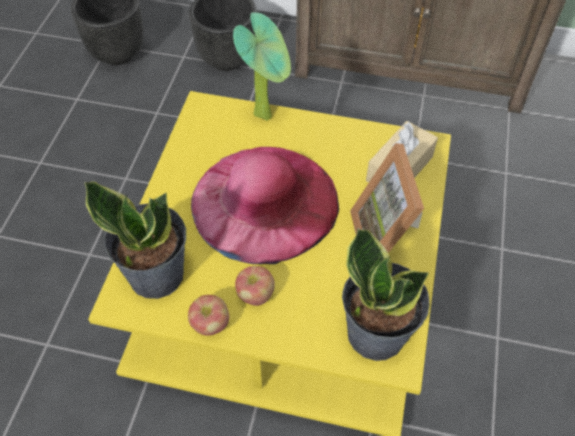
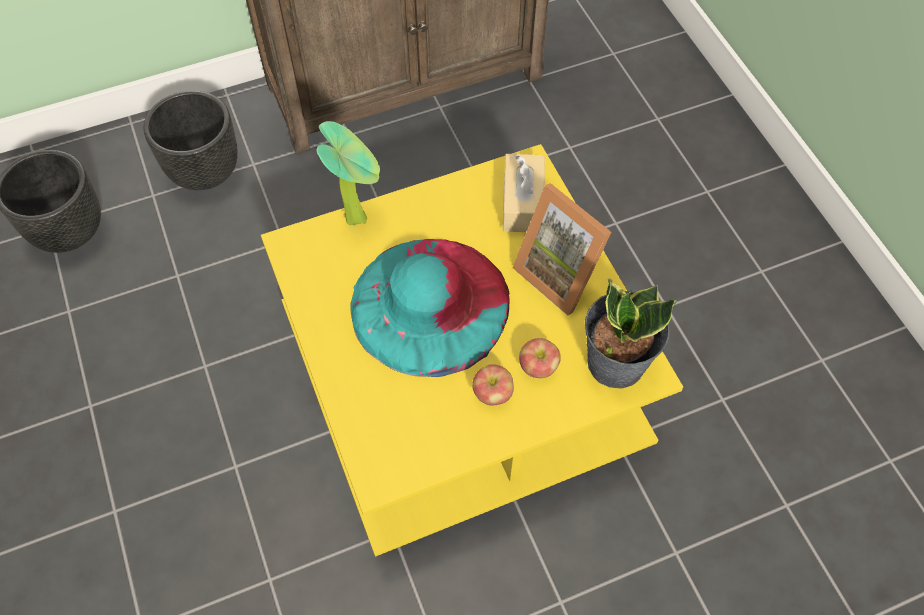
camera: 35 degrees left, 5 degrees up
potted plant [84,181,186,299] -> none
apple [188,295,229,336] -> apple moved to [519,338,561,378]
pink hat [191,147,339,264] -> turquoise hat [350,239,510,377]

